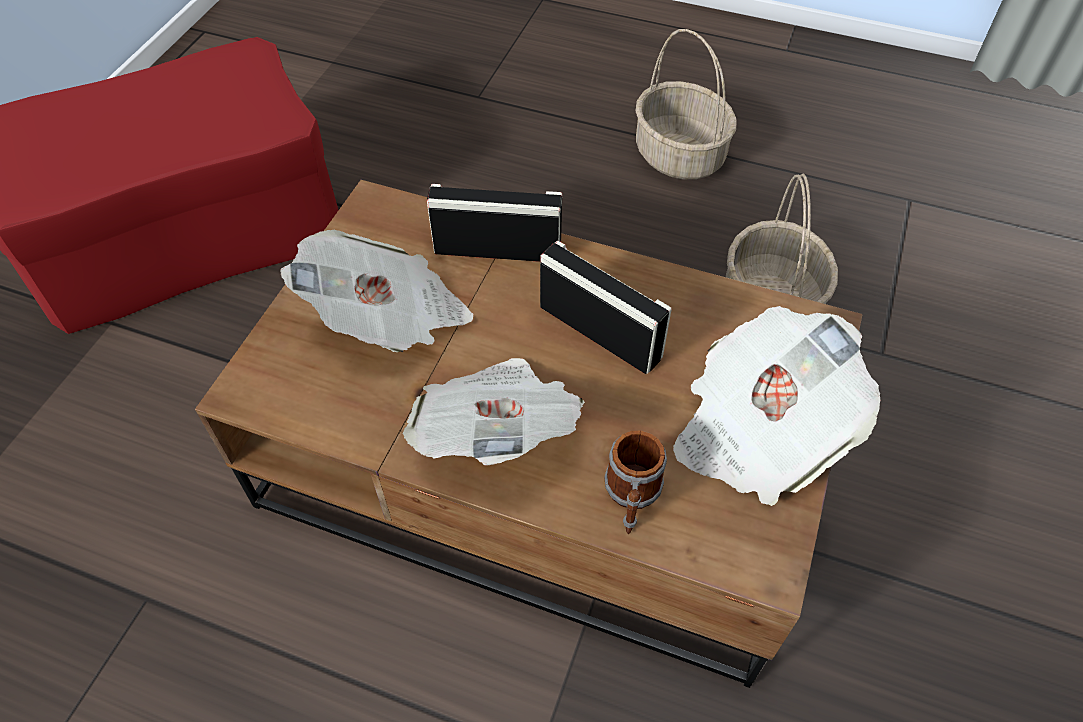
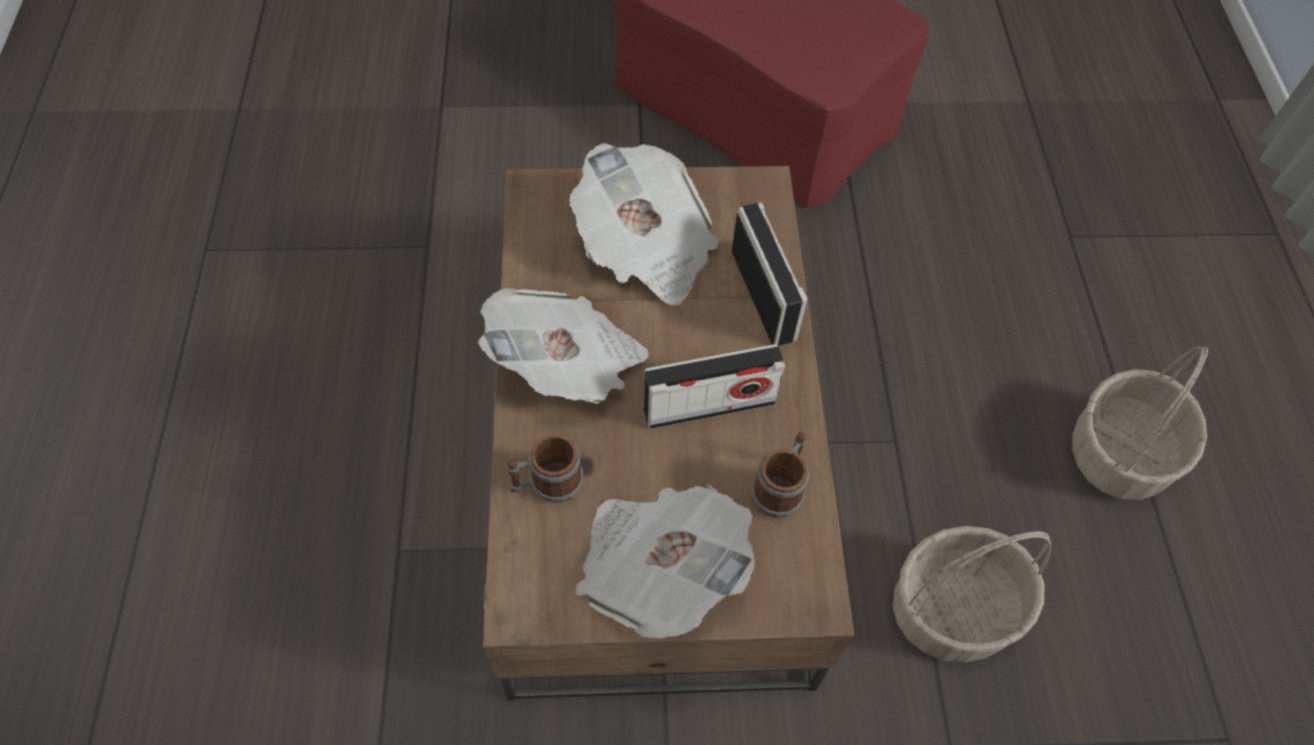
camera: 65 degrees right, 5 degrees up
radio [540,241,672,374] -> radio turned 60 degrees clockwise [644,344,785,429]
none -> mug [751,432,809,517]

